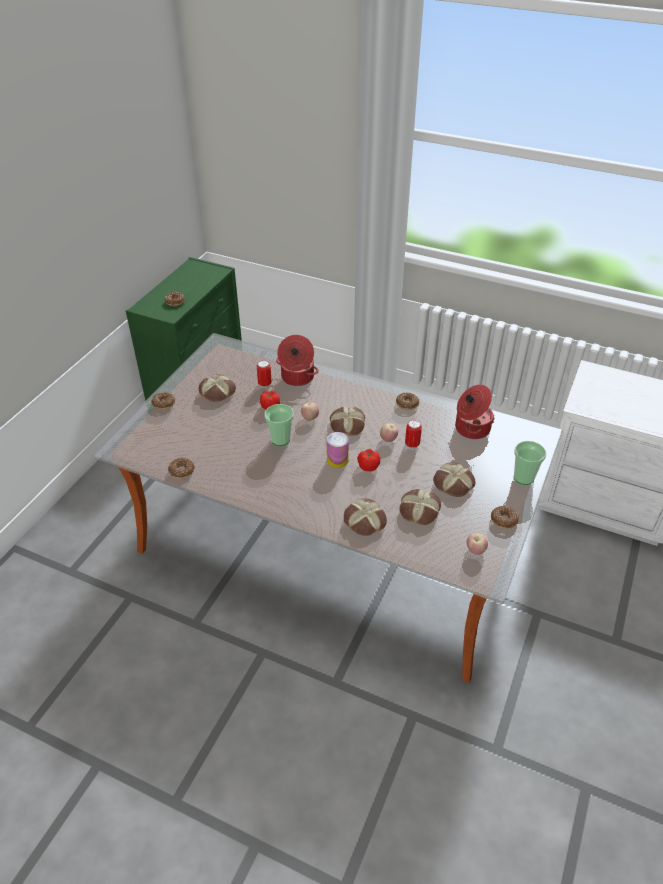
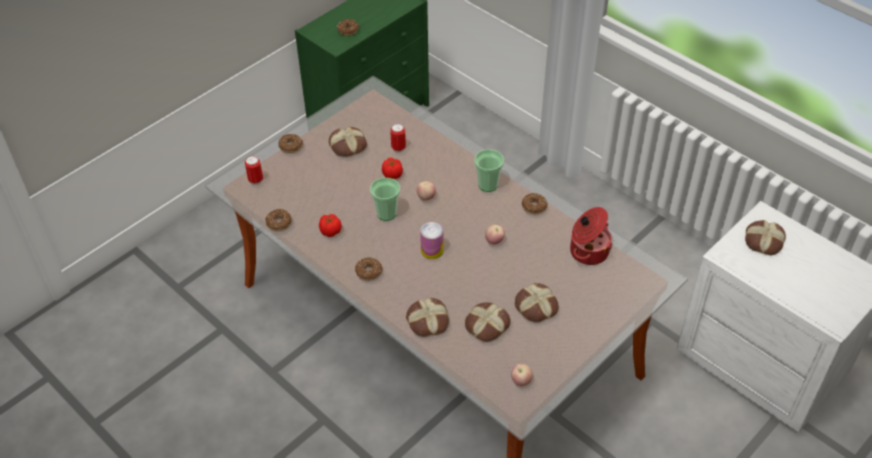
camera: 20 degrees right, 5 degrees up
cooking pot [276,335,318,386] -> none
bread [330,407,365,436] -> bread moved to [745,220,786,255]
tomato [357,449,380,472] -> tomato moved to [319,214,342,237]
can [405,420,422,449] -> can moved to [245,156,263,185]
donut [491,506,519,529] -> donut moved to [355,258,382,280]
cup [514,441,546,485] -> cup moved to [474,149,504,192]

